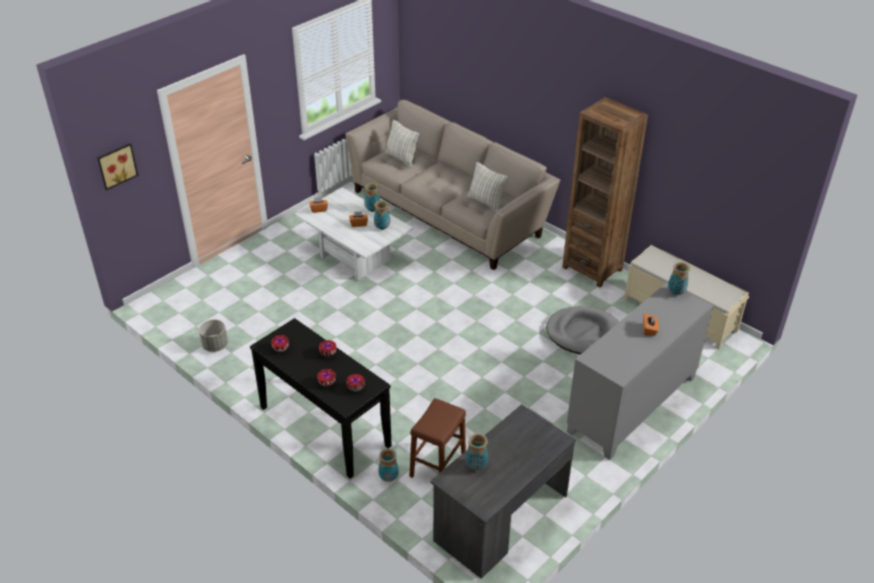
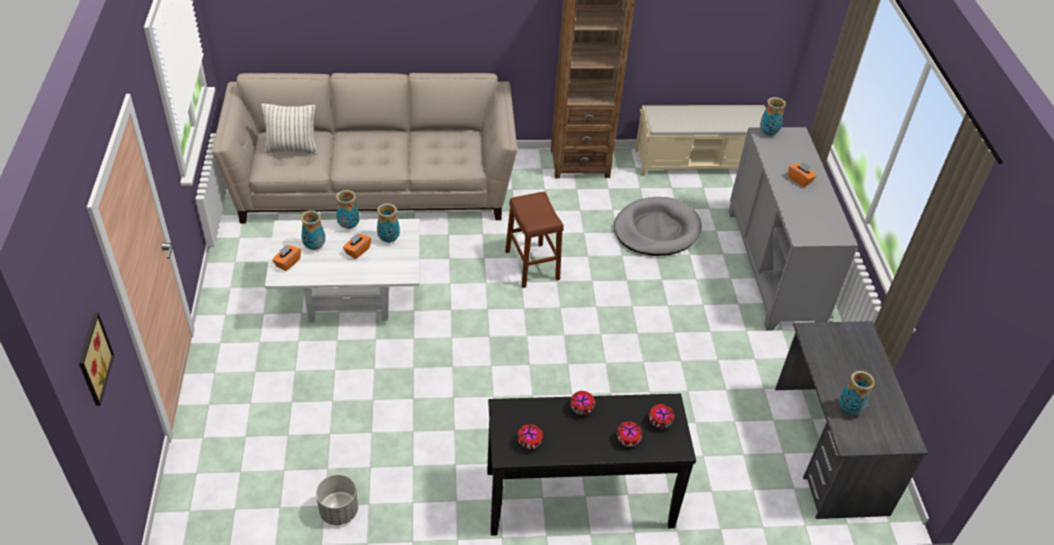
camera: 50 degrees left, 5 degrees up
vase [378,449,399,482] -> vase moved to [301,210,325,250]
brown stool [409,398,466,478] -> brown stool moved to [505,192,564,288]
pillow [467,162,508,212] -> none

